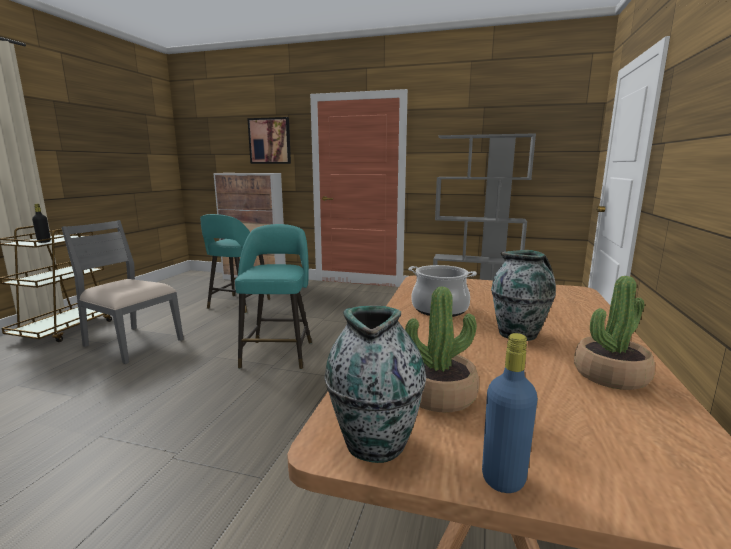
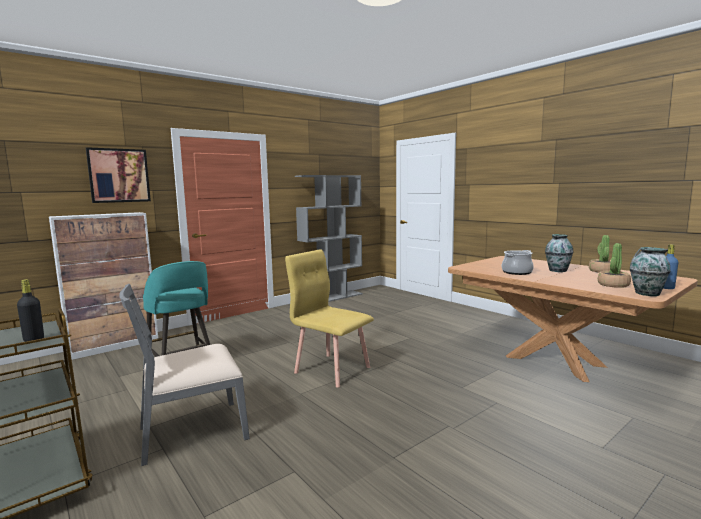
camera: 55 degrees left, 5 degrees down
turquoise stool [235,224,312,369] -> yellow chair [285,249,374,388]

